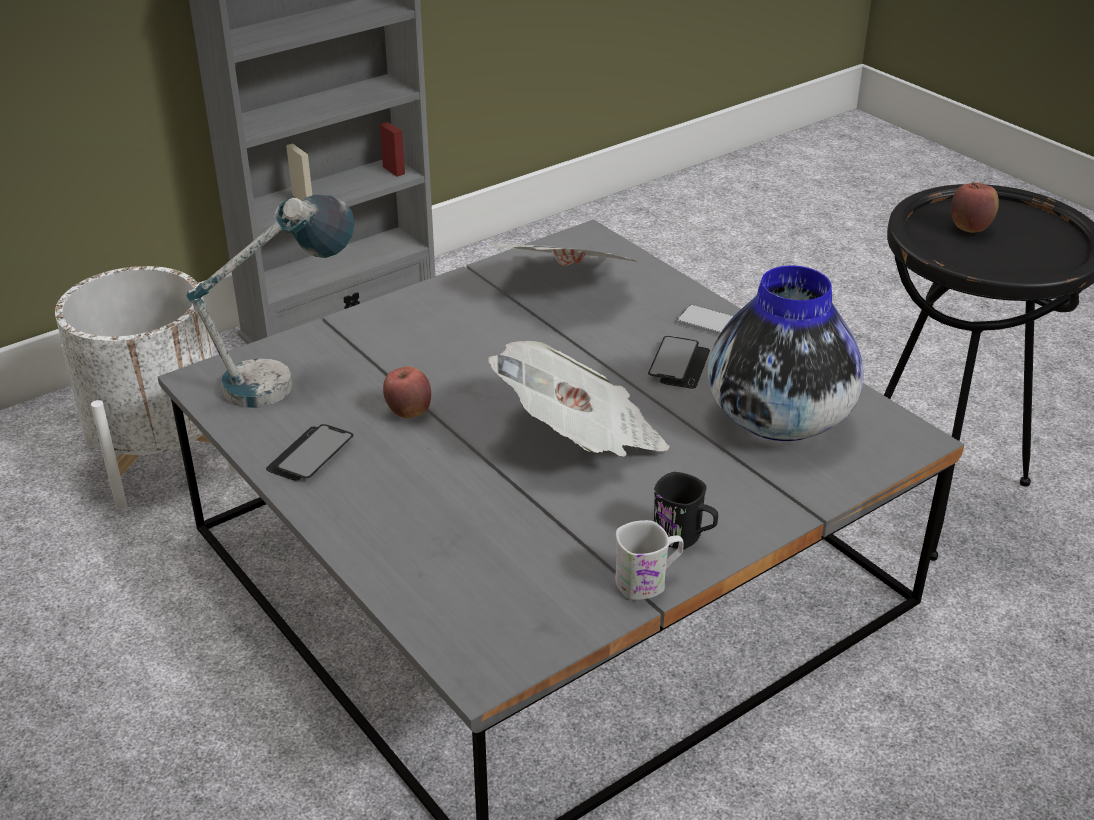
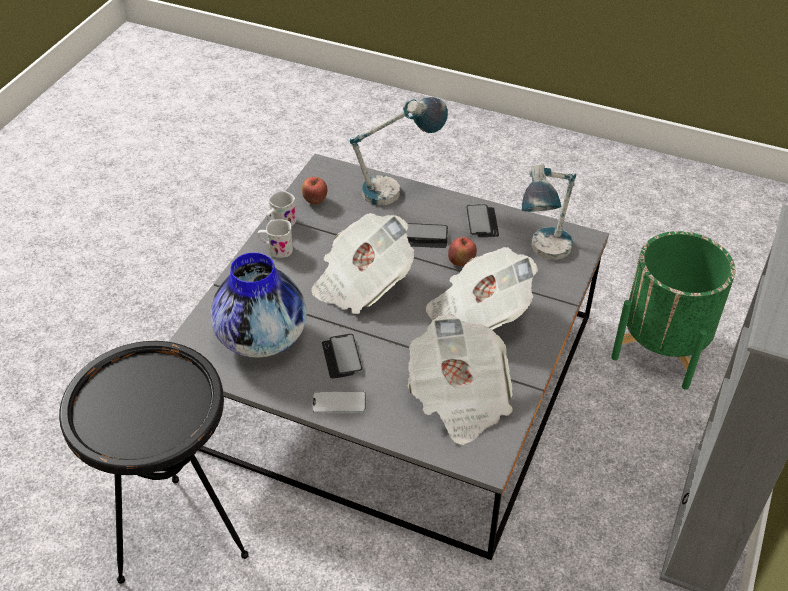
camera: 150 degrees right, 10 degrees up
white planter [55,266,238,510] -> green planter [611,231,735,390]
black mug [654,472,718,549] -> white mug [258,219,293,258]
apple [951,182,999,233] -> apple moved to [302,177,327,205]
none -> table lamp [350,97,448,205]
none -> phone [406,223,448,248]
none -> newspaper [426,247,538,330]

